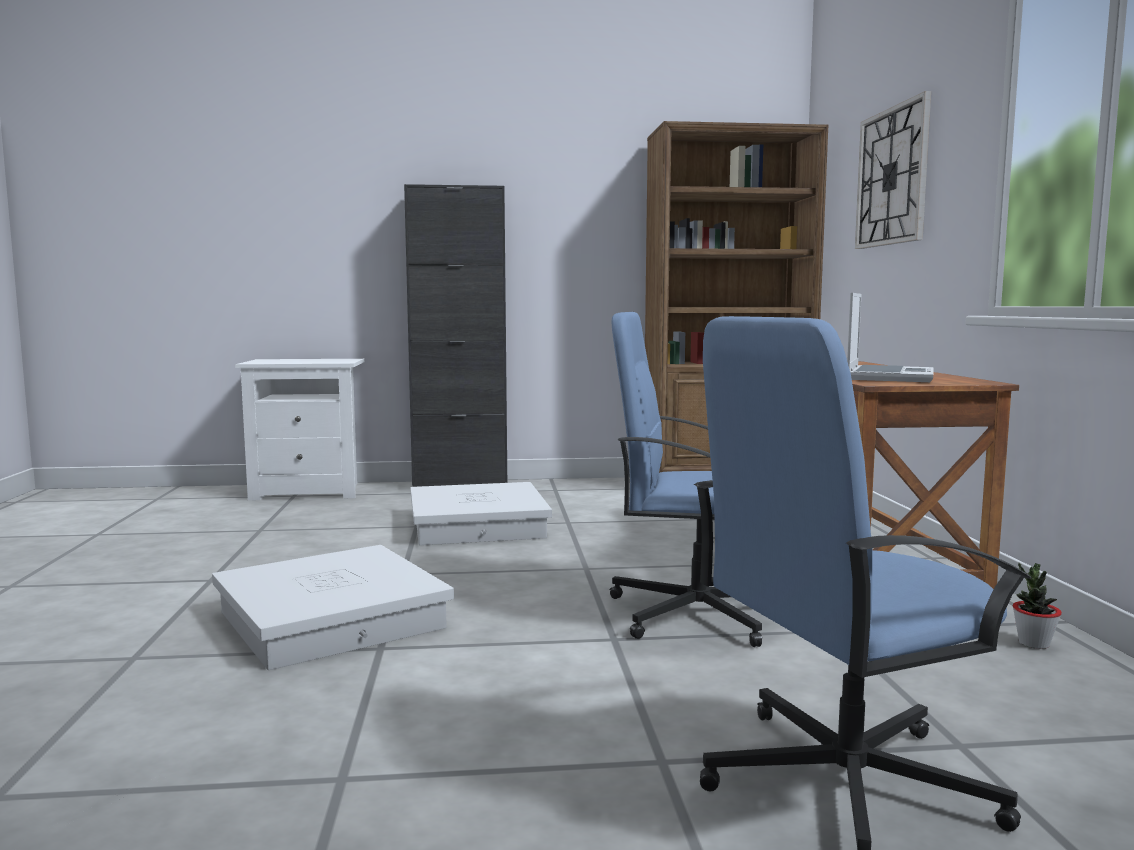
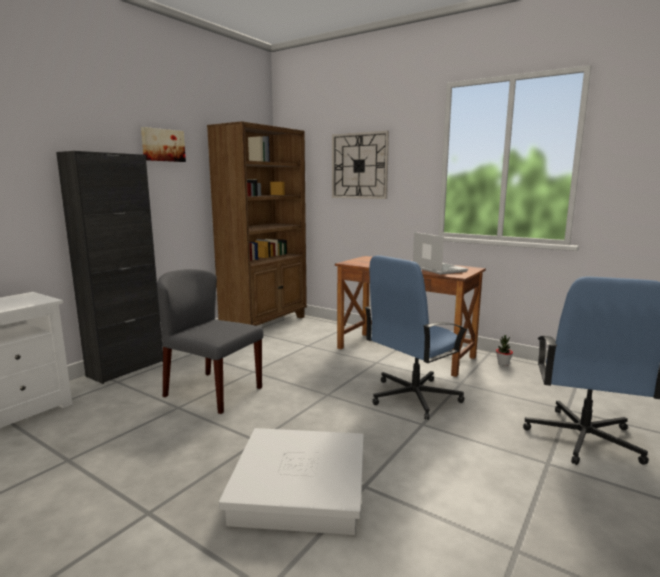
camera: 50 degrees left, 5 degrees up
white storage box [411,482,552,545] -> grey chair [157,269,263,414]
none -> picture [141,127,186,162]

